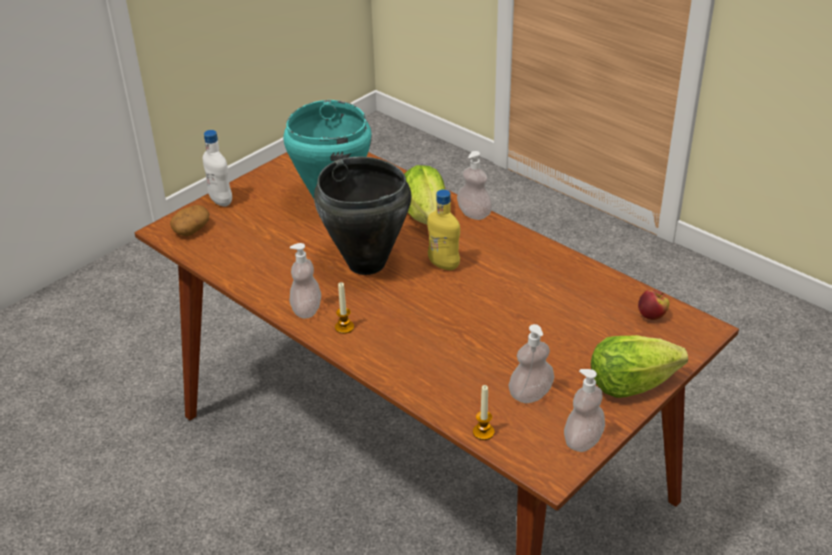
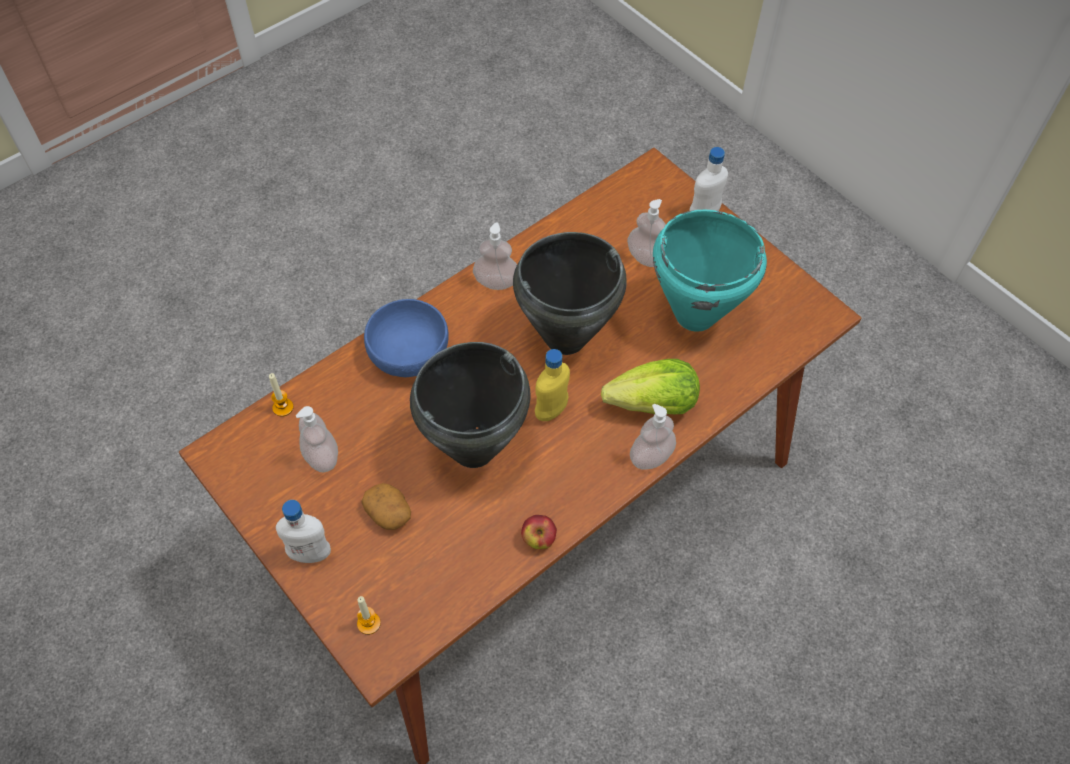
camera: 95 degrees right, 20 degrees up
potato [170,205,209,236] -> potato moved to [361,483,411,530]
candle [335,282,354,334] -> candle moved to [357,596,381,635]
soap dispenser [564,369,605,452] -> soap dispenser moved to [627,199,666,267]
lettuce [591,335,688,398] -> white bottle [276,500,331,563]
apple [638,290,669,320] -> apple moved to [521,515,557,549]
none -> blue bowl [364,299,449,377]
none -> black cooking pot [410,342,531,468]

